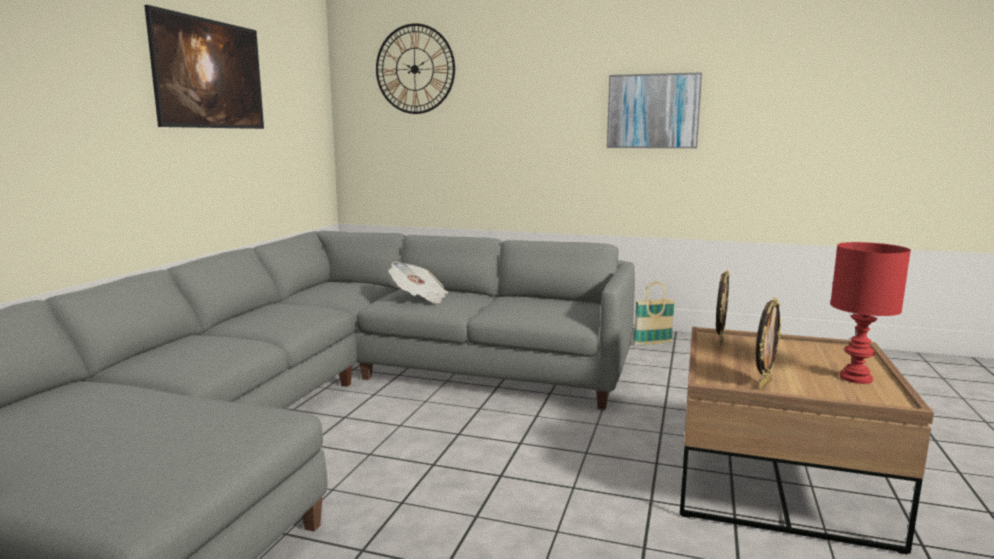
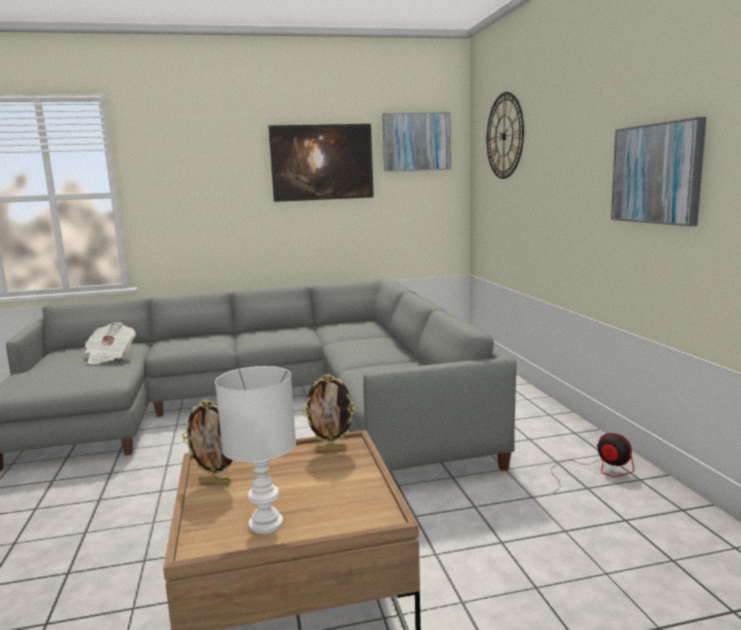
camera: 60 degrees right, 0 degrees up
newspaper [388,262,448,304] -> newspaper moved to [85,323,136,364]
basket [633,281,675,345] -> fan [551,433,634,493]
red table lamp [830,242,911,384] -> white table lamp [215,366,296,534]
none -> picture [382,112,451,172]

